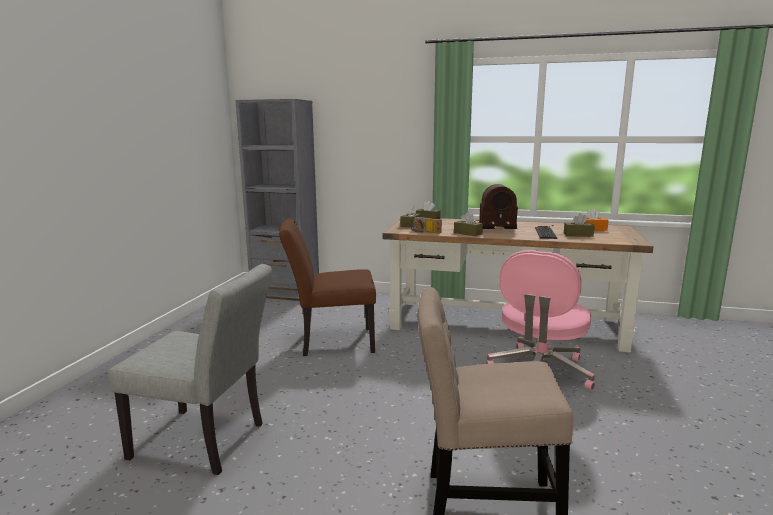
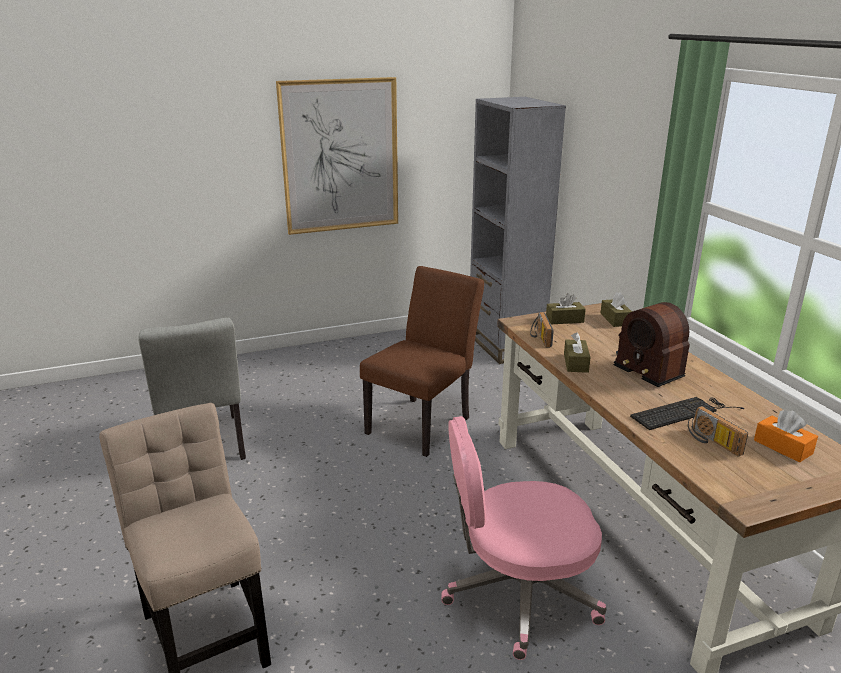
camera: 55 degrees right, 10 degrees up
brown chair [279,218,376,356] -> brown chair turned 75 degrees clockwise [360,266,484,457]
brown tissue box [564,213,595,237] -> radio [688,406,748,457]
none -> picture [276,77,398,235]

